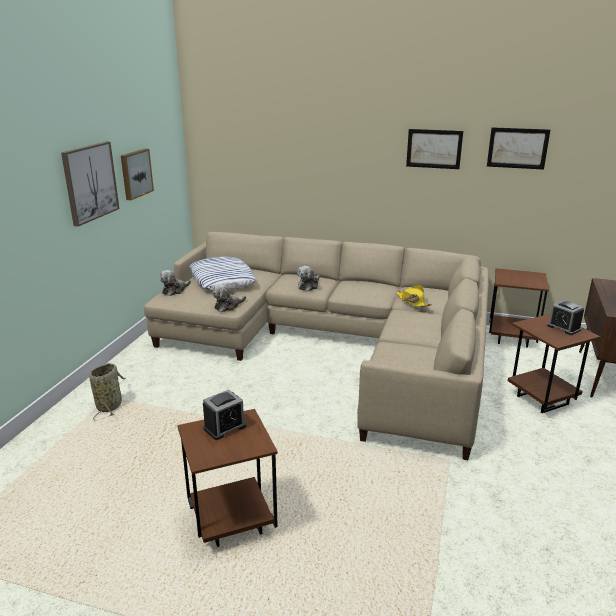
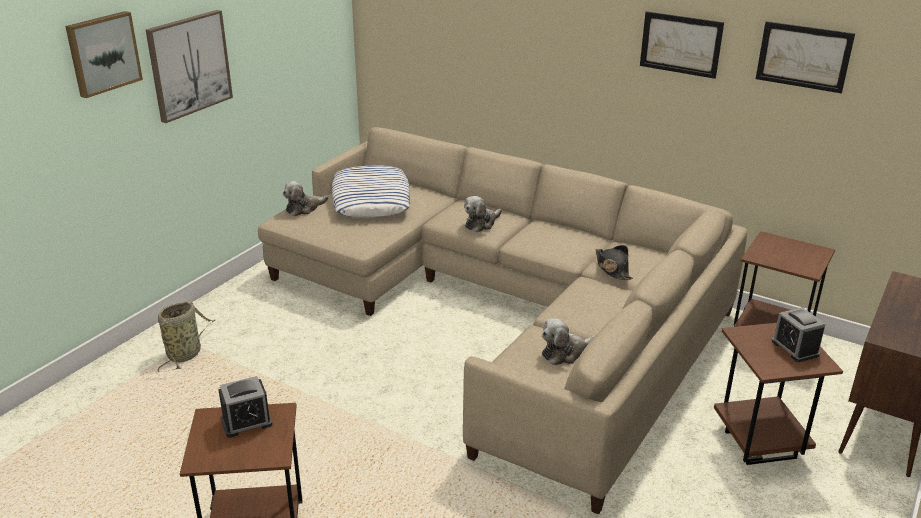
camera: 15 degrees right, 5 degrees up
picture [121,149,154,200] -> picture moved to [65,11,143,98]
plush toy [213,284,246,312] -> plush toy moved to [542,318,595,365]
yellow hat [396,285,432,307] -> black hat [596,245,633,280]

